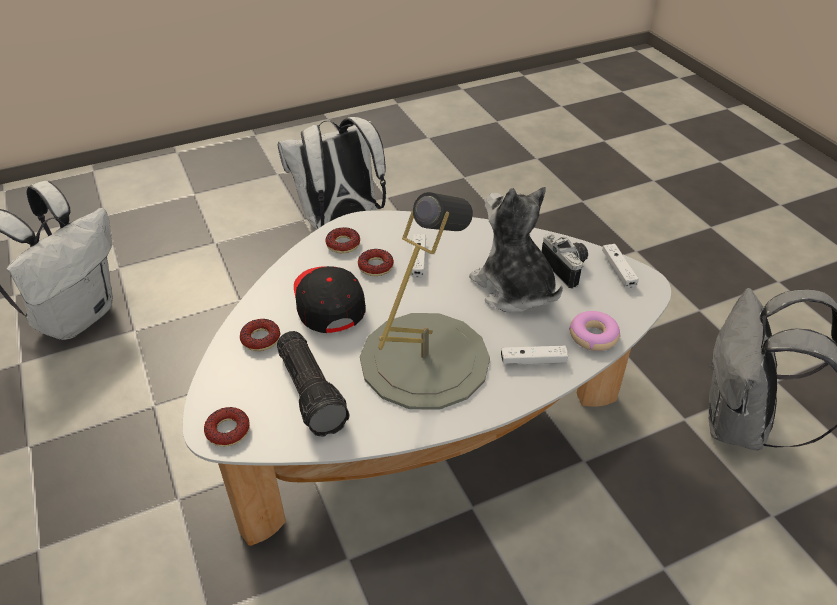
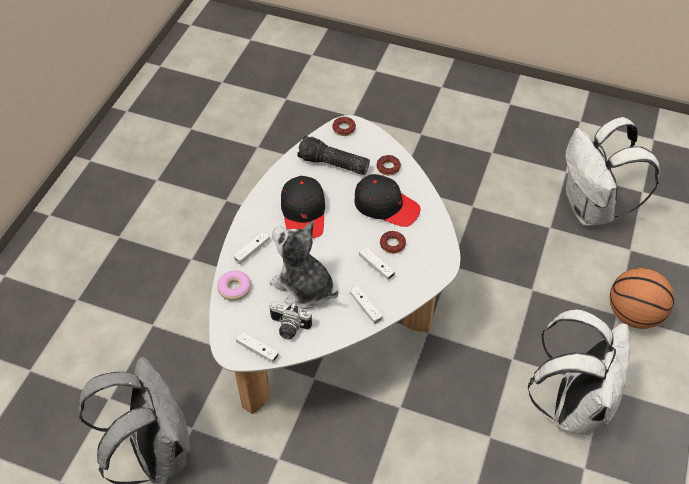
camera: 135 degrees right, 10 degrees up
donut [325,227,360,253] -> none
grey table lamp [360,192,490,410] -> black cap [281,176,325,238]
plush toy [469,187,563,313] -> plush toy turned 150 degrees counterclockwise [270,221,338,309]
none -> white game controller [350,286,383,324]
none -> basketball [610,267,674,329]

